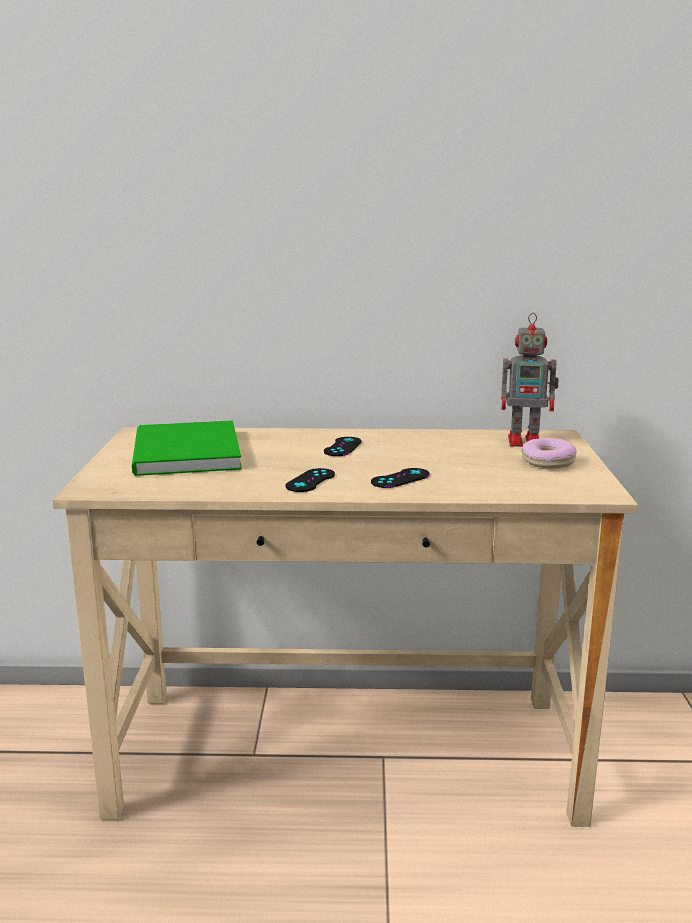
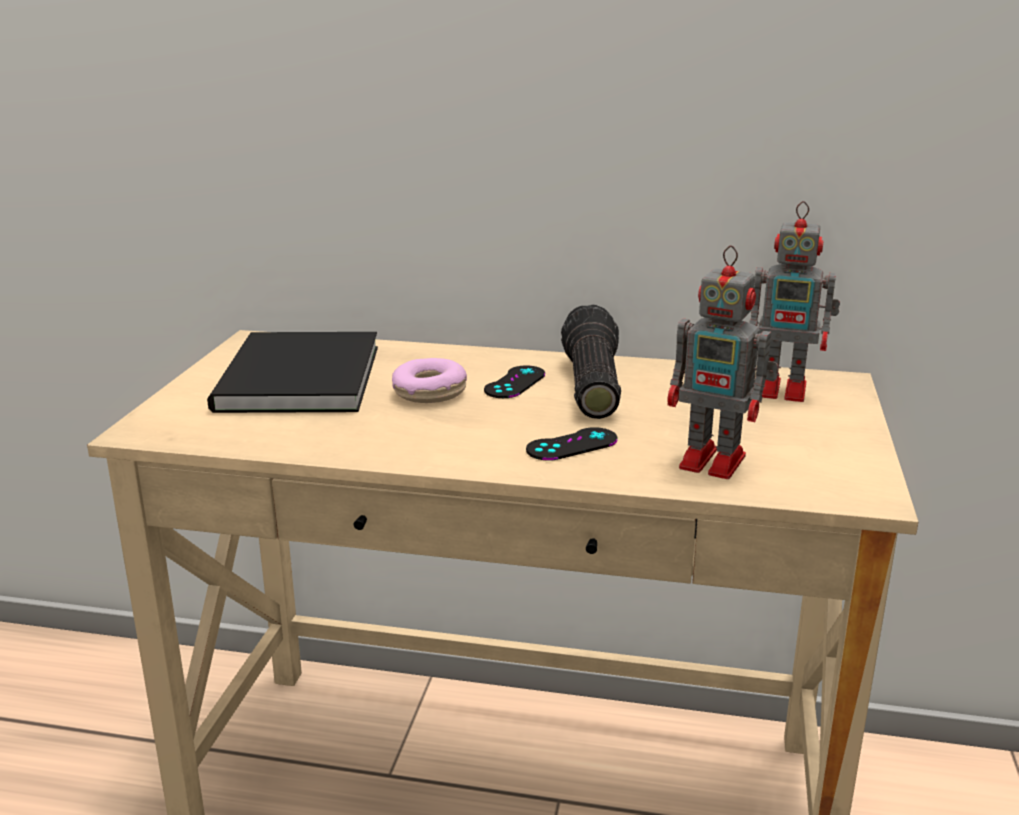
camera: 10 degrees right, 5 degrees up
green book [132,420,242,476] -> black book [207,332,378,413]
black game controller [285,468,335,492] -> none
donut [521,438,577,469] -> donut moved to [392,358,467,403]
none -> flashlight [561,304,621,419]
none -> toy robot [667,245,778,479]

